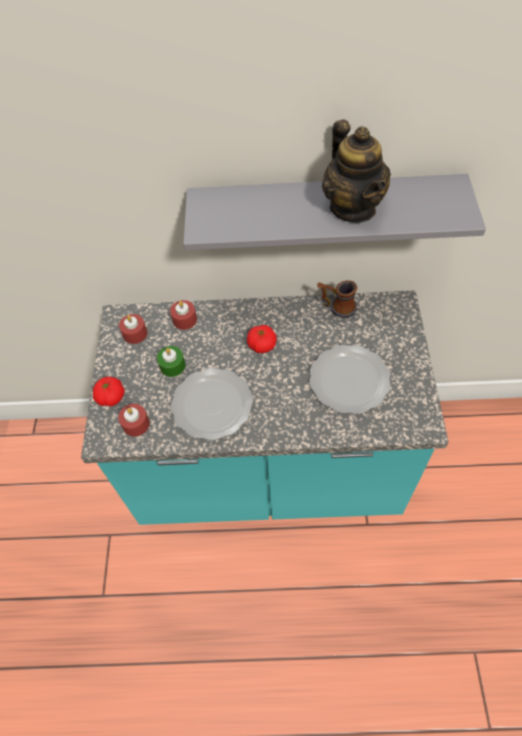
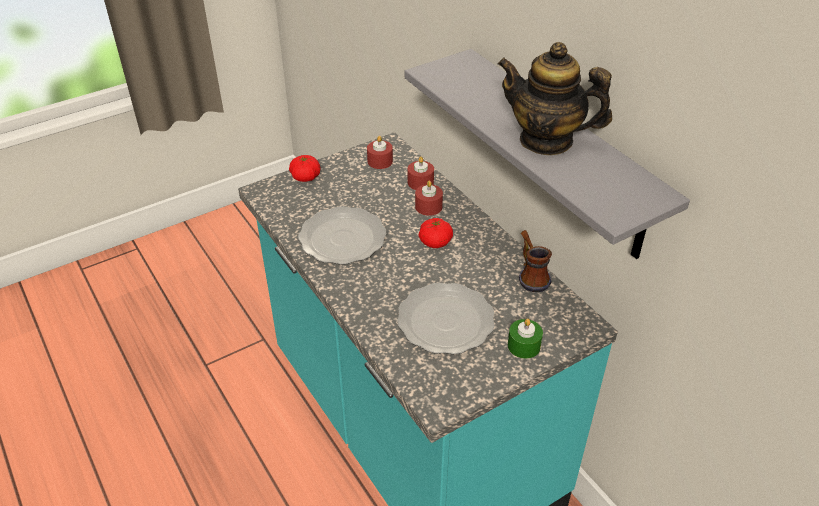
camera: 55 degrees right, 15 degrees down
red candle [118,404,150,437] -> red candle moved to [415,180,443,216]
green candle [157,346,185,377] -> green candle moved to [508,319,543,359]
teapot [322,120,391,223] -> teapot turned 75 degrees clockwise [498,42,612,155]

